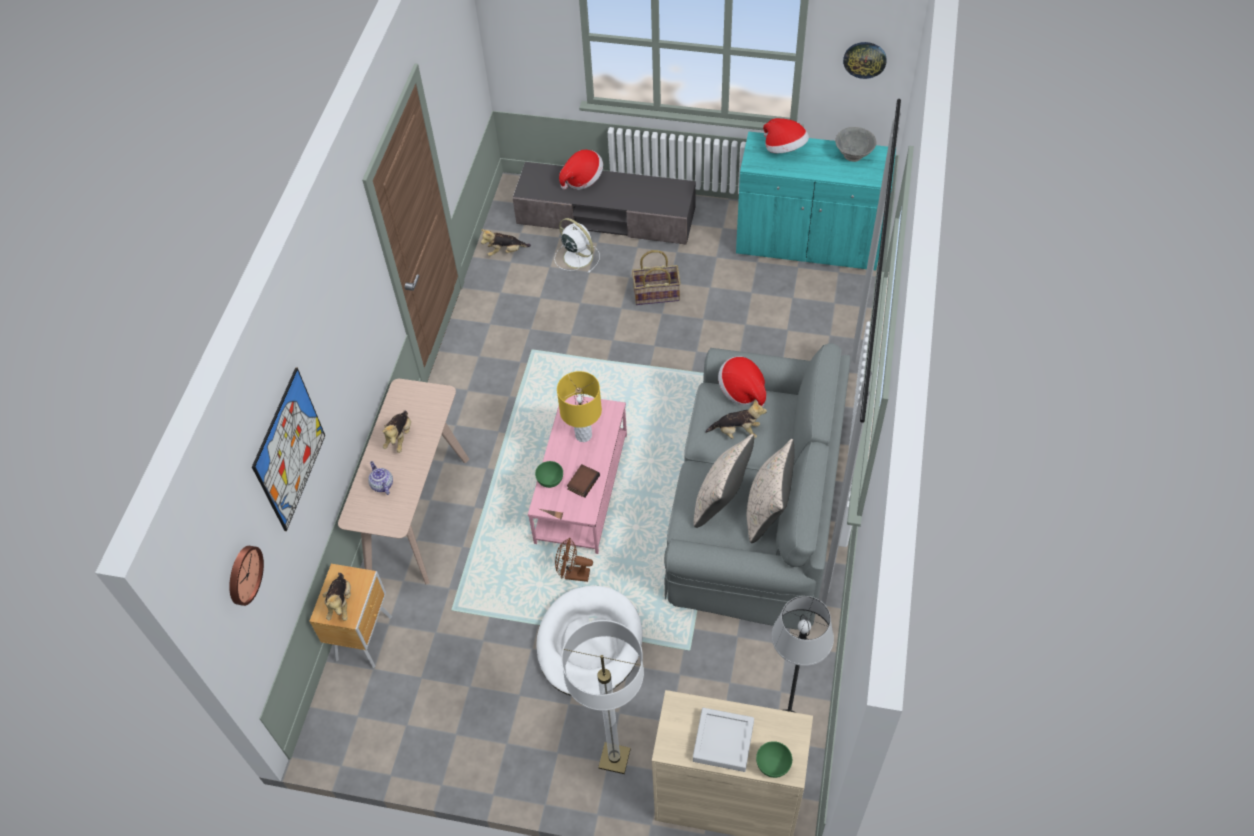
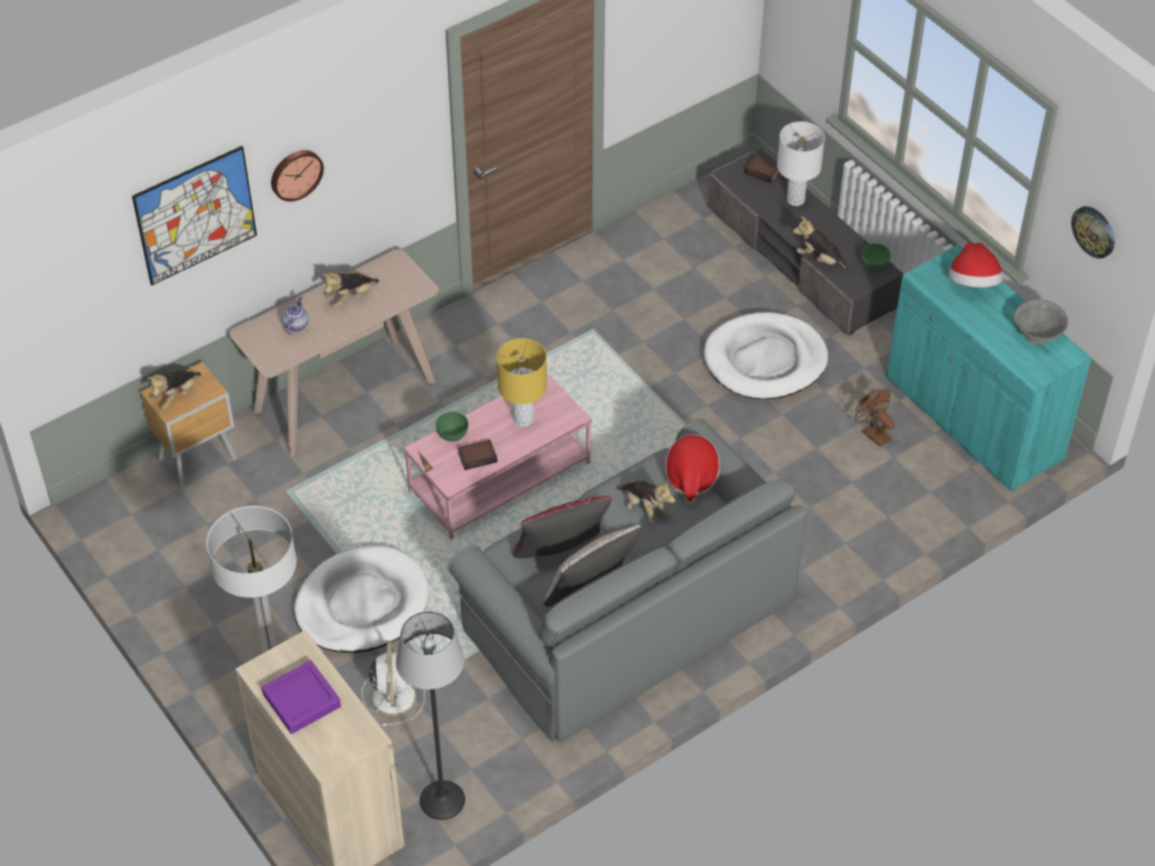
camera: 40 degrees right, 5 degrees down
wall clock [229,546,264,606] -> wall clock moved to [271,150,324,201]
plush toy [481,229,531,256] -> plush toy moved to [793,216,853,271]
white fan [554,218,600,273] -> white fan moved to [362,641,425,726]
brown fan [555,538,593,582] -> brown fan moved to [855,389,895,447]
hat [559,150,603,190] -> white table lamp [777,121,825,206]
basket [632,250,681,305] -> white dog bed [704,312,828,399]
beige pillow [693,434,754,528] -> red pillow [512,496,612,558]
grey tray [693,708,754,772] -> purple tray [262,660,341,734]
green bowl [756,741,792,778] -> green bowl moved to [861,243,891,270]
none -> book [744,155,780,183]

